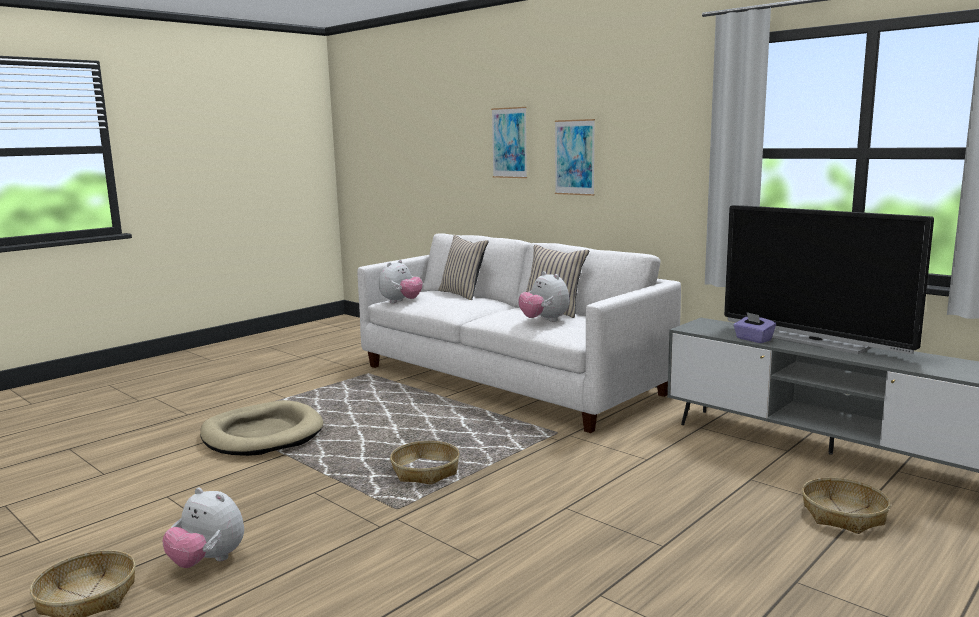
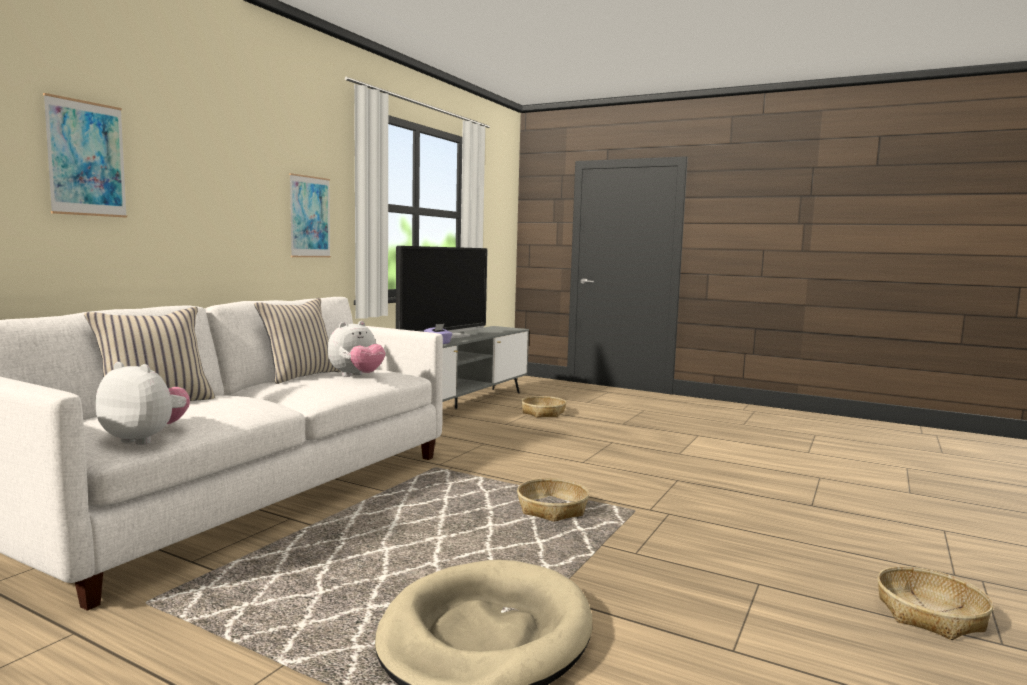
camera: 105 degrees left, 5 degrees down
plush toy [163,488,244,568] -> none
picture [555,119,595,196] -> picture moved to [289,173,331,257]

